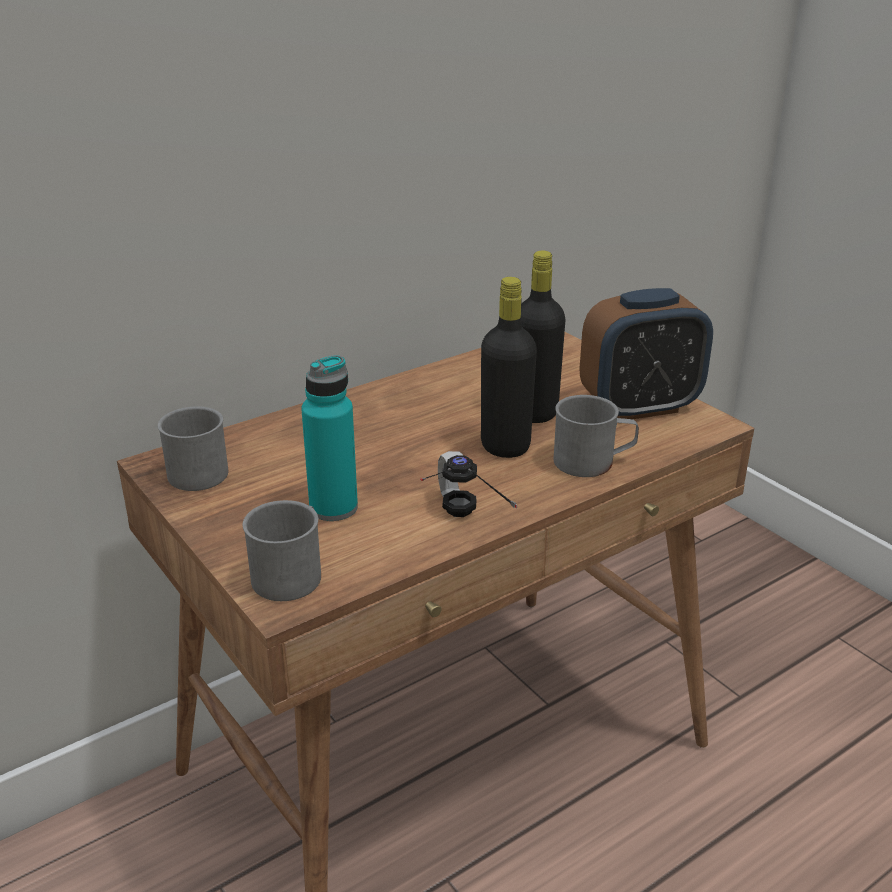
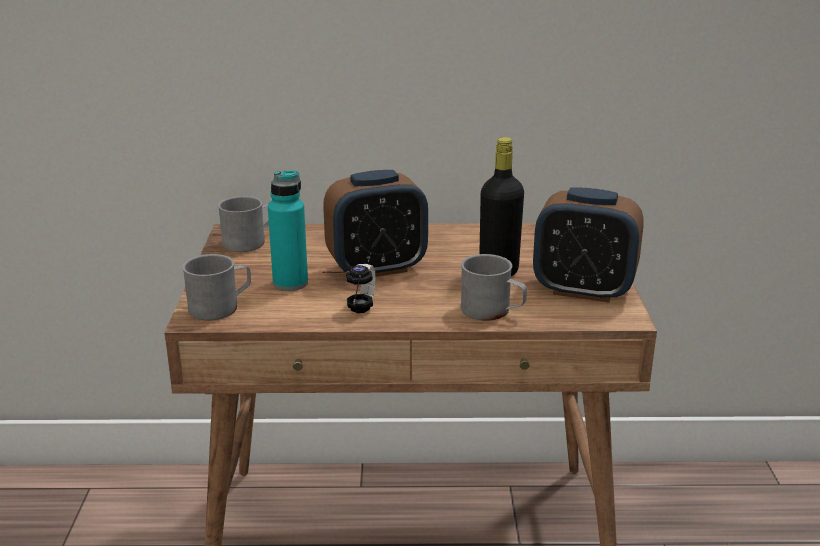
camera: 35 degrees right, 5 degrees down
black bottle [481,277,537,458] -> none
none -> alarm clock [323,170,428,277]

